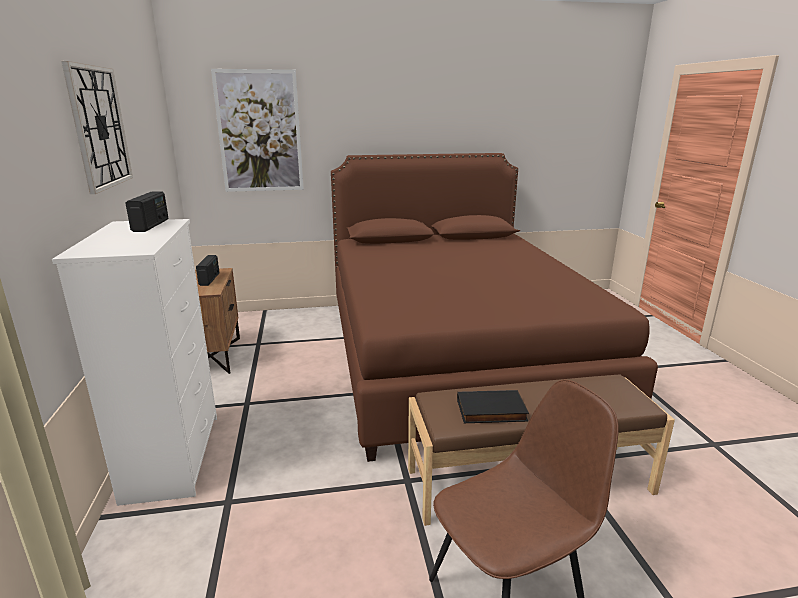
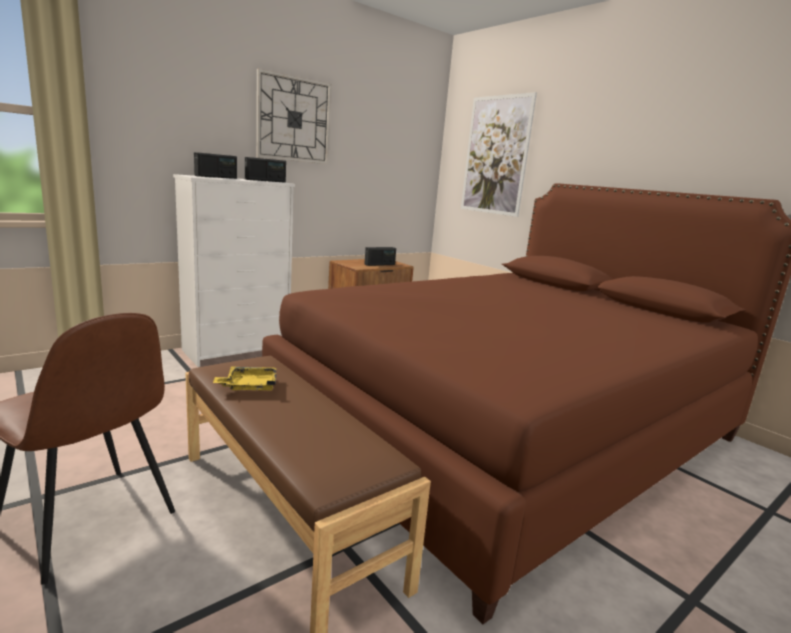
camera: 60 degrees right, 5 degrees down
black book [457,390,529,423] -> yellow tray [213,367,277,391]
none -> radio [194,152,237,179]

